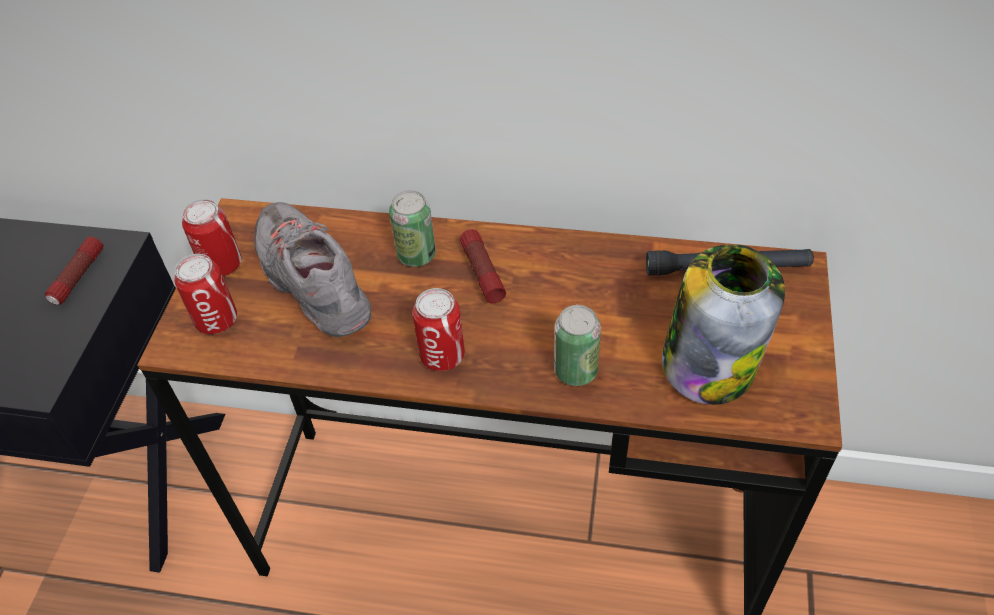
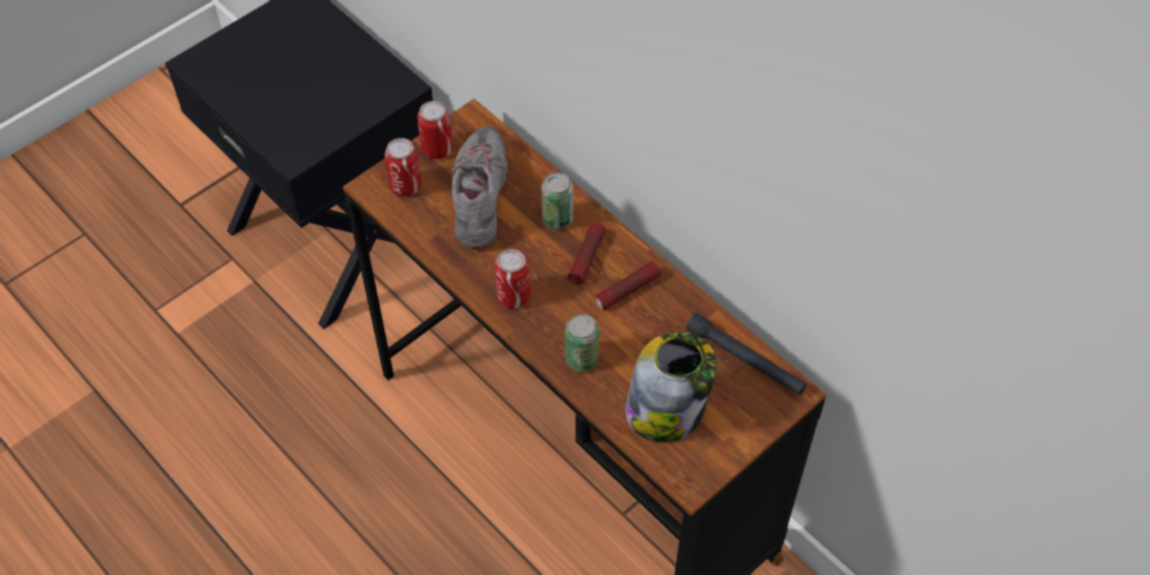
camera: 35 degrees right, 5 degrees up
flashlight [45,236,104,305] -> flashlight moved to [595,261,661,310]

